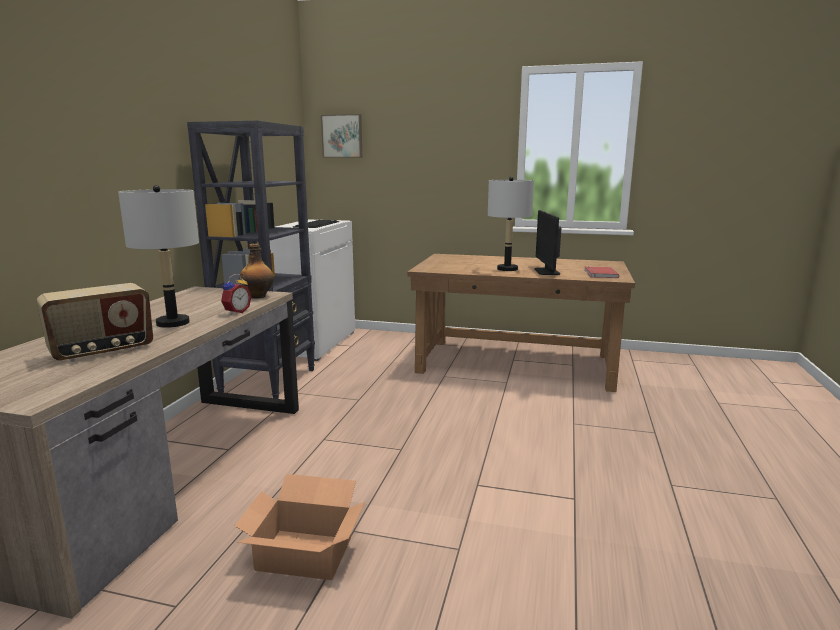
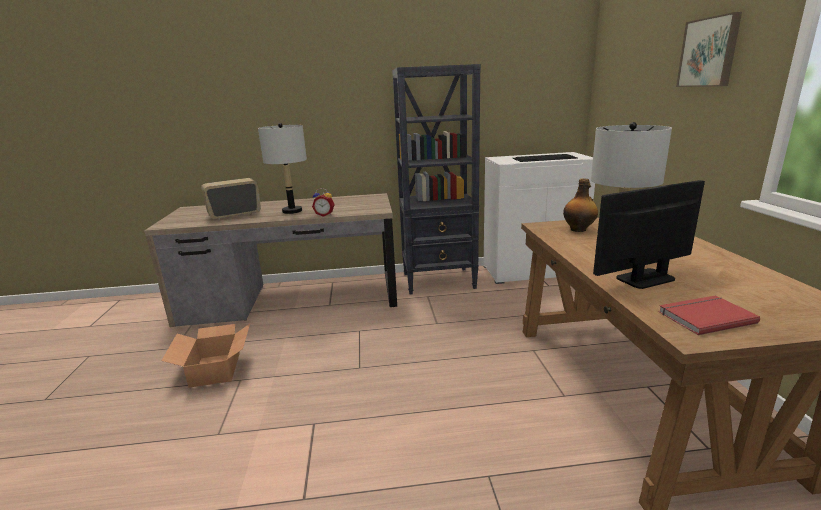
camera: 70 degrees right, 5 degrees up
radio [36,283,153,362] -> radio turned 120 degrees clockwise [201,178,261,220]
bottle [239,243,274,299] -> bottle moved to [563,178,598,232]
picture [321,114,362,158] -> picture moved to [676,12,742,87]

